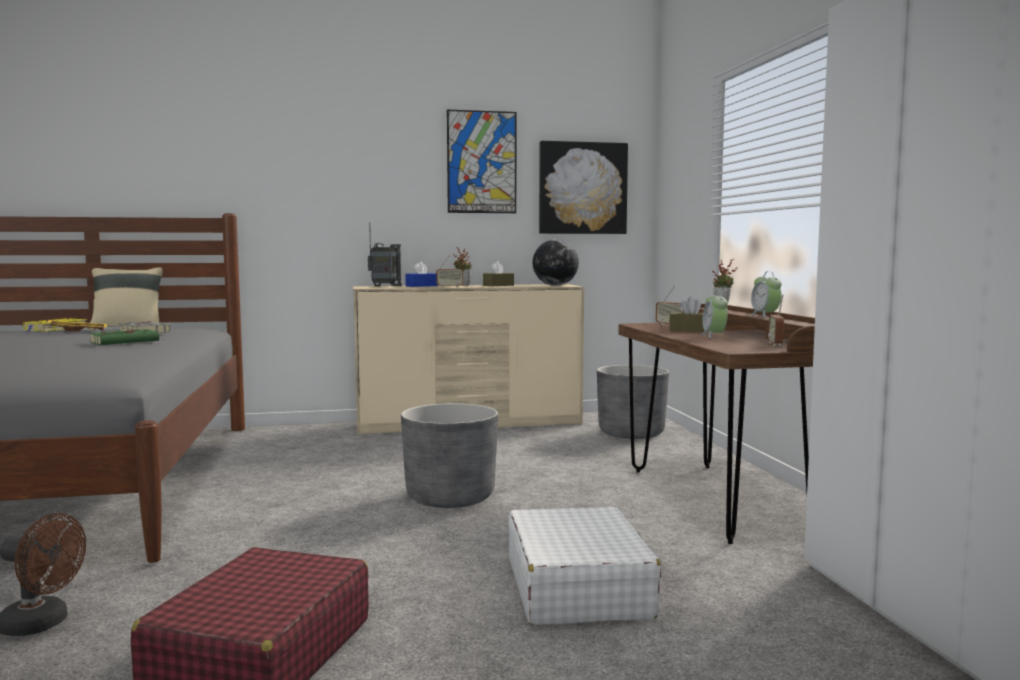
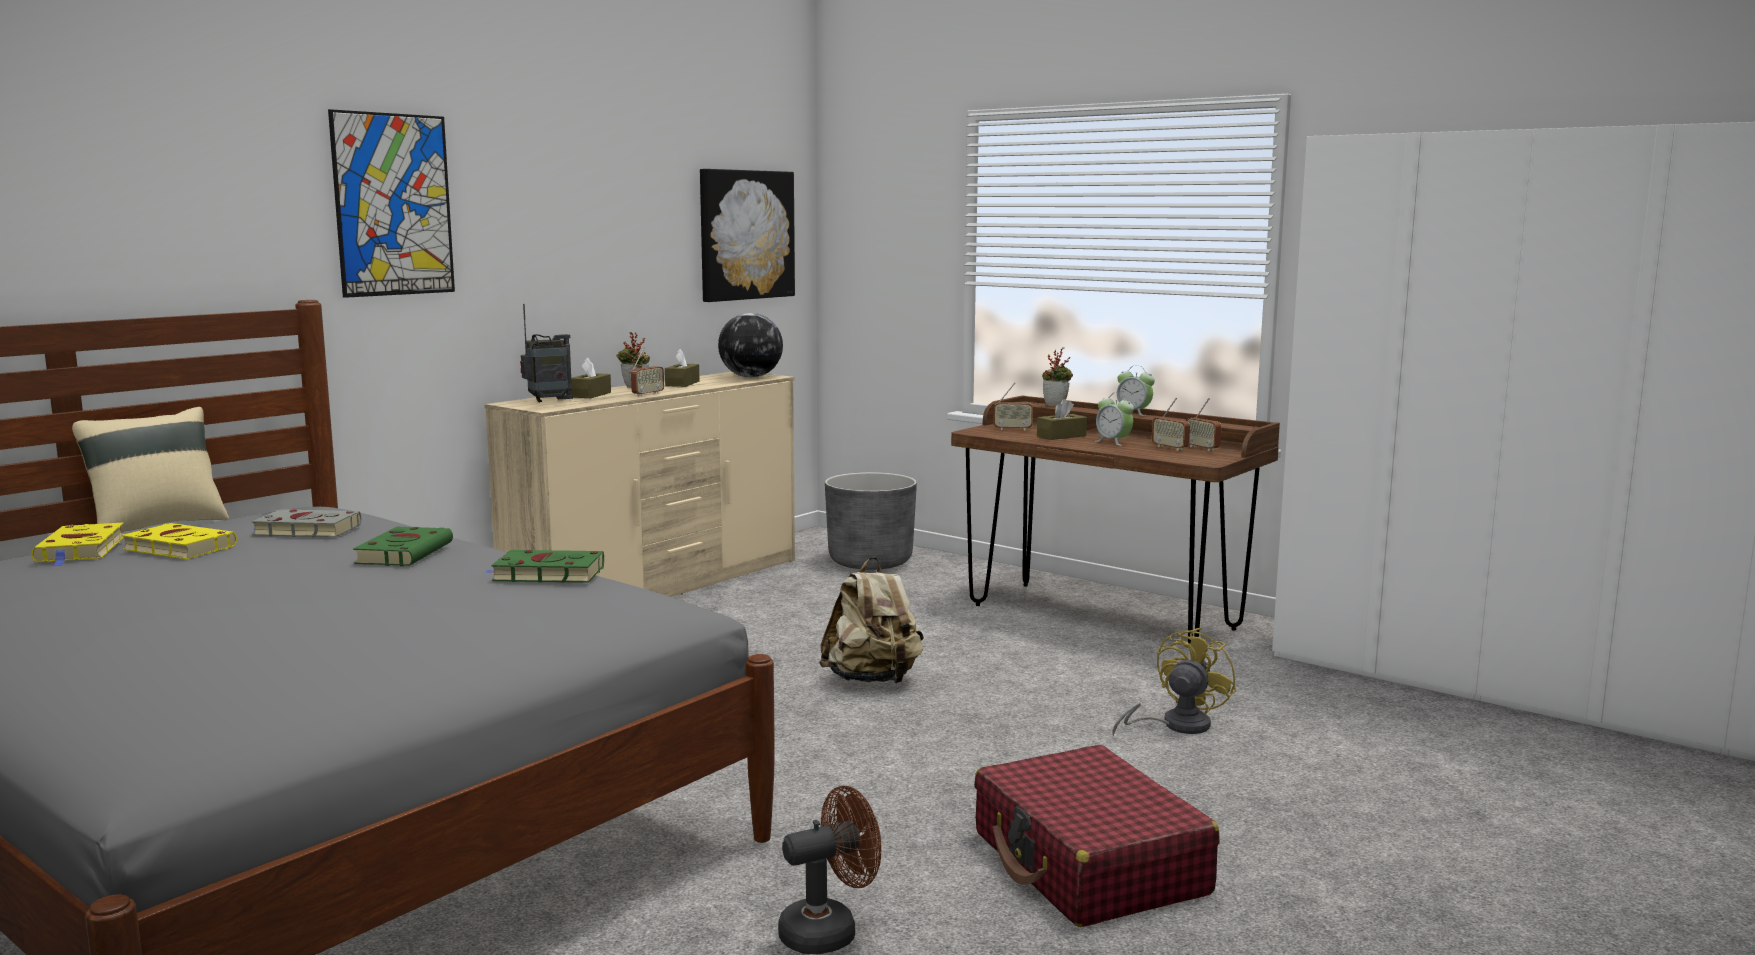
camera: 40 degrees left, 5 degrees up
yellow tray [46,320,107,332] -> yellow book [121,523,237,559]
grey planter [401,403,498,508] -> beige backpack [819,557,924,683]
blue tissue box [405,262,438,287] -> brown tissue box [571,358,611,398]
picture [447,110,516,213] -> picture moved to [328,109,455,298]
white suitcase [508,506,662,625] -> yellow fan [1112,627,1236,736]
none -> green book [484,550,604,583]
none -> radio [1152,397,1190,451]

